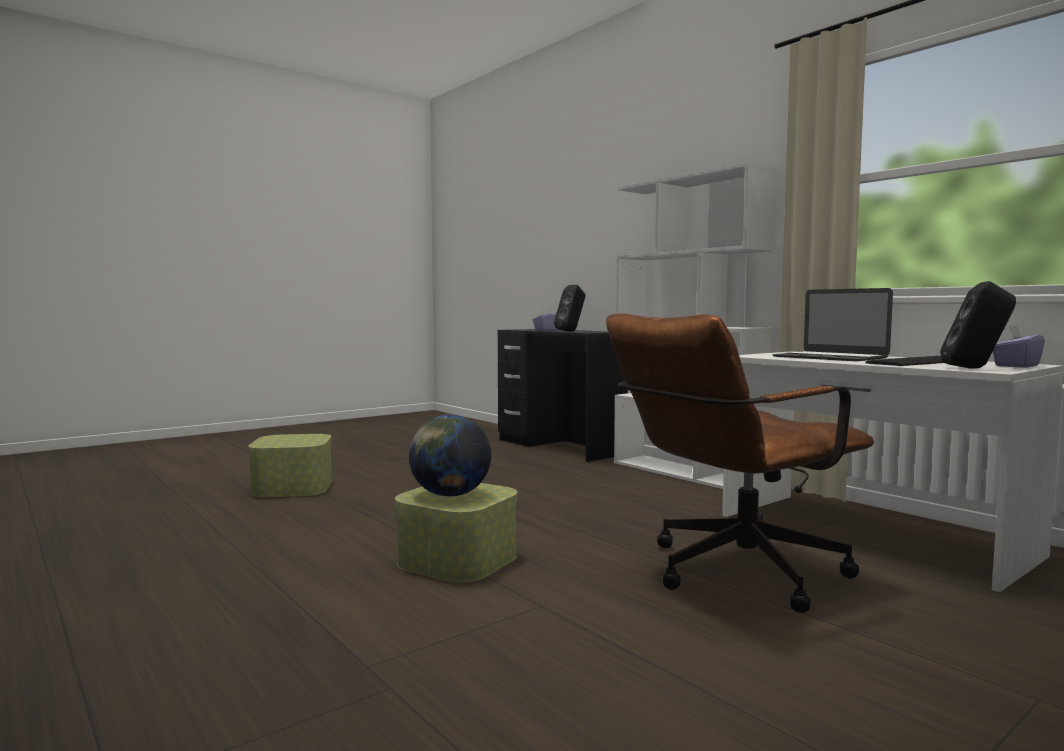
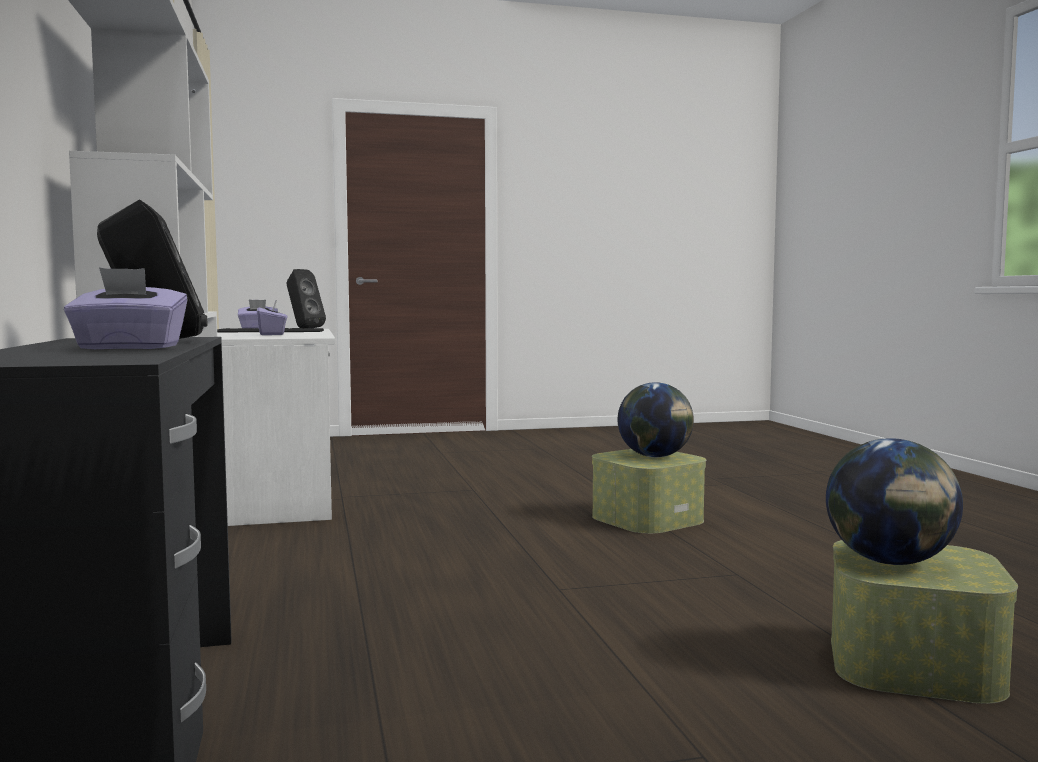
camera: 155 degrees left, 0 degrees up
brown office chair [606,313,874,613] -> none
laptop [772,288,893,361] -> purple tissue box [257,300,288,335]
none -> globe [826,438,963,565]

